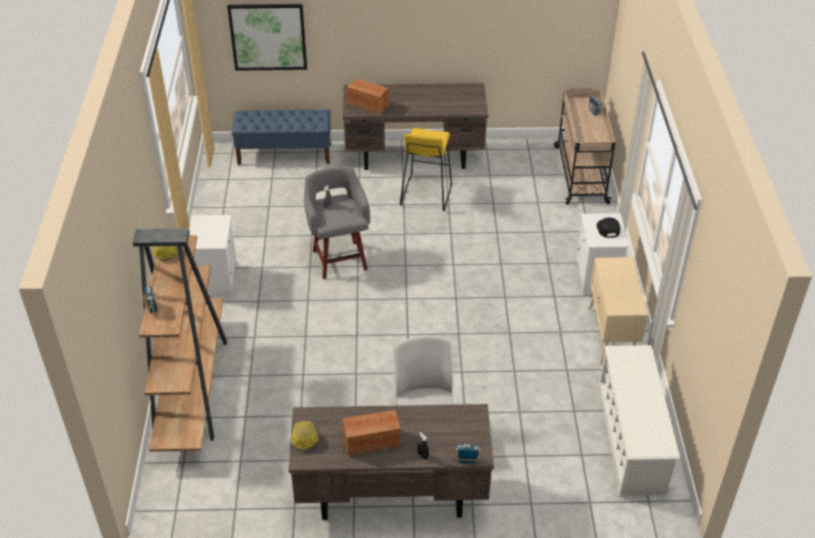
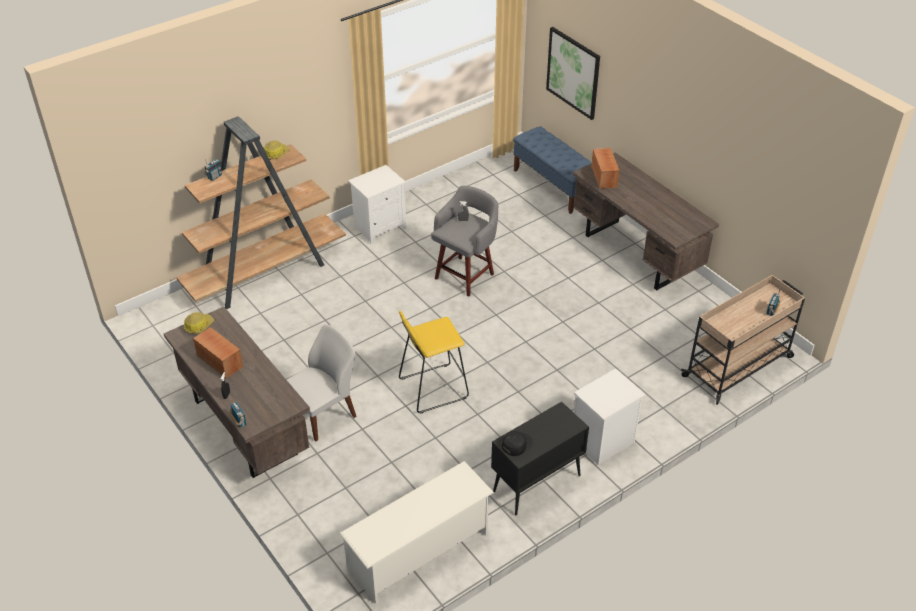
camera: 55 degrees right, 0 degrees up
yellow stool [400,128,452,211] -> yellow stool moved to [399,311,469,414]
beige cabinet [589,257,648,365] -> black cabinet [491,401,589,515]
black cap [597,218,620,238] -> black cap moved to [502,431,533,456]

